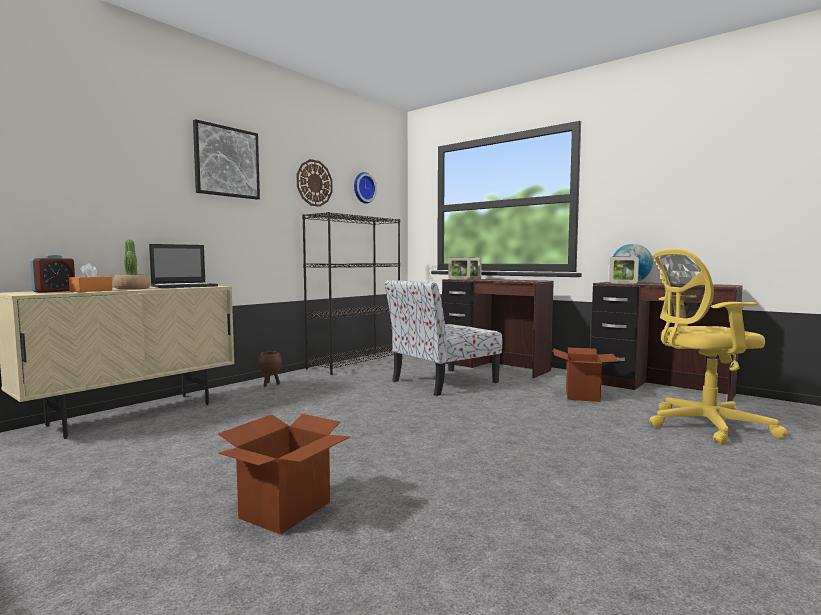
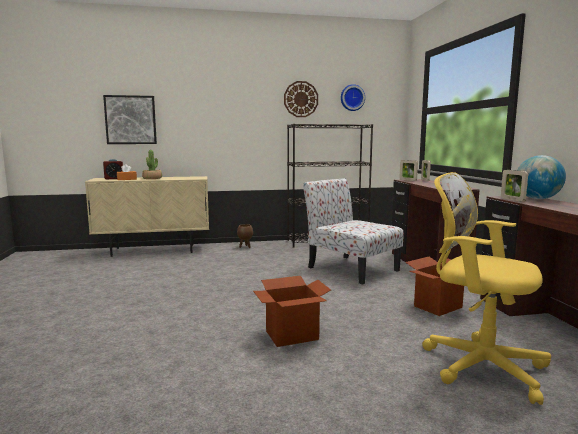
camera: 40 degrees right, 5 degrees up
laptop [149,244,218,288] -> none
picture [193,119,260,199] -> picture moved to [103,95,157,144]
cardboard box [218,414,350,535] -> cardboard box moved to [253,276,331,347]
chair [385,280,502,396] -> chair turned 45 degrees clockwise [303,178,404,284]

